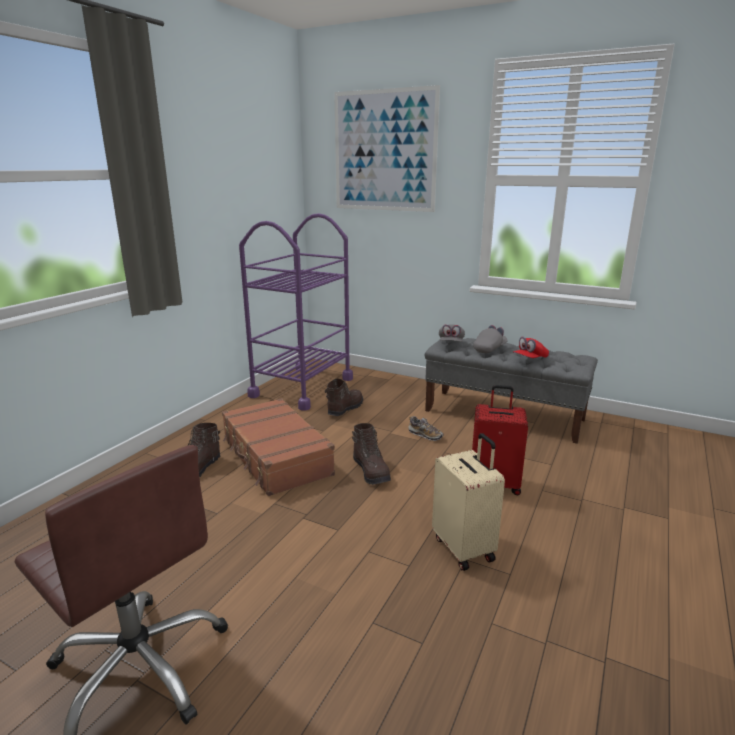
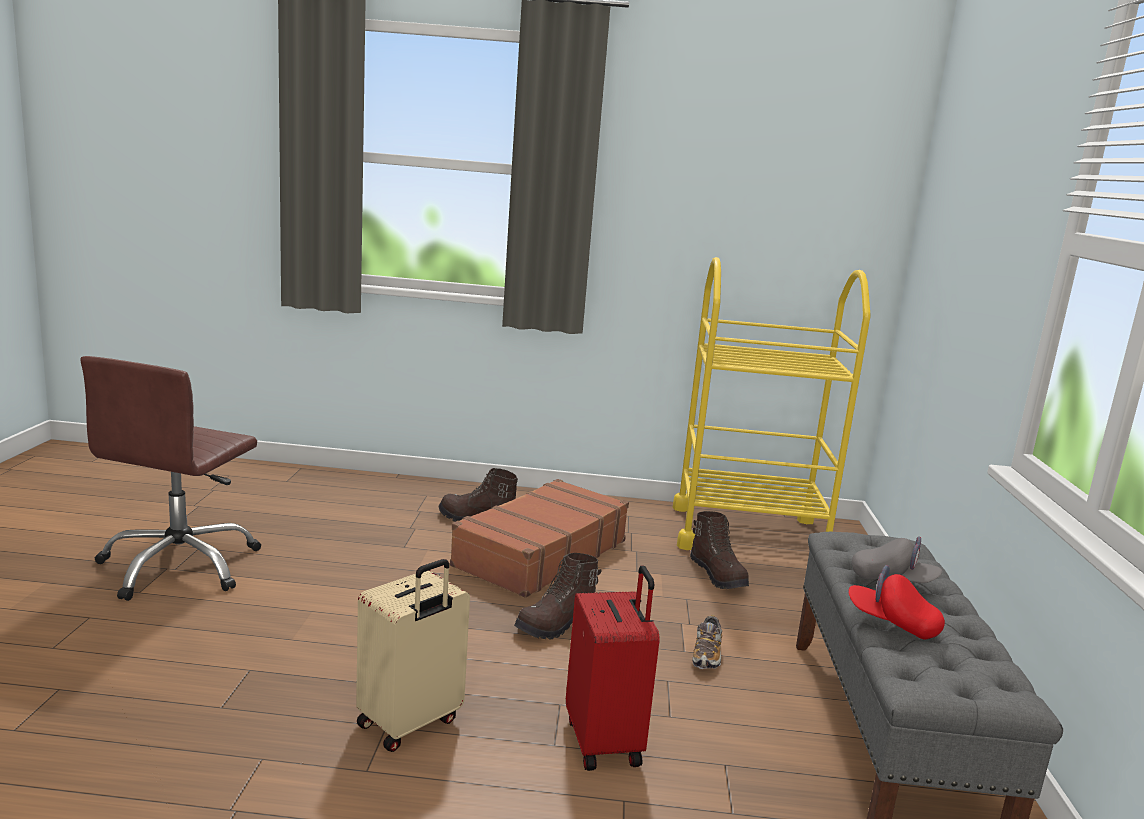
camera: 65 degrees right, 5 degrees down
purple cart [239,213,353,411] -> yellow cart [673,257,871,550]
brown boot [325,378,363,416] -> brown boot turned 60 degrees clockwise [690,511,749,589]
picture [334,85,440,212] -> none
grey cap [439,324,465,342] -> none

